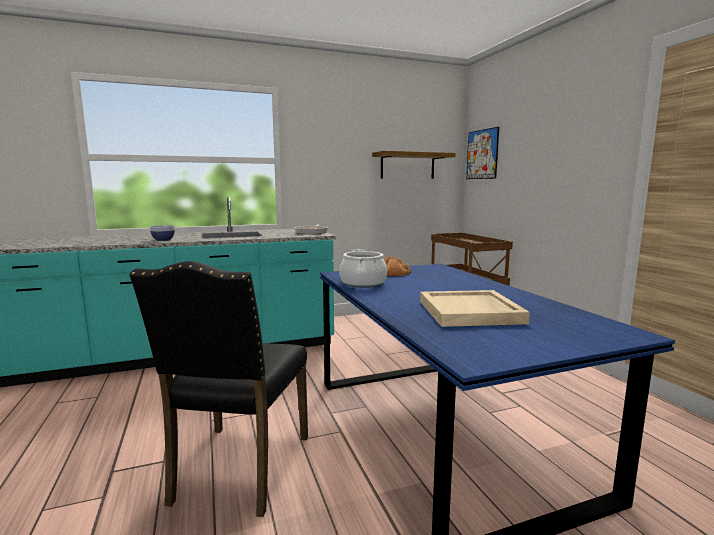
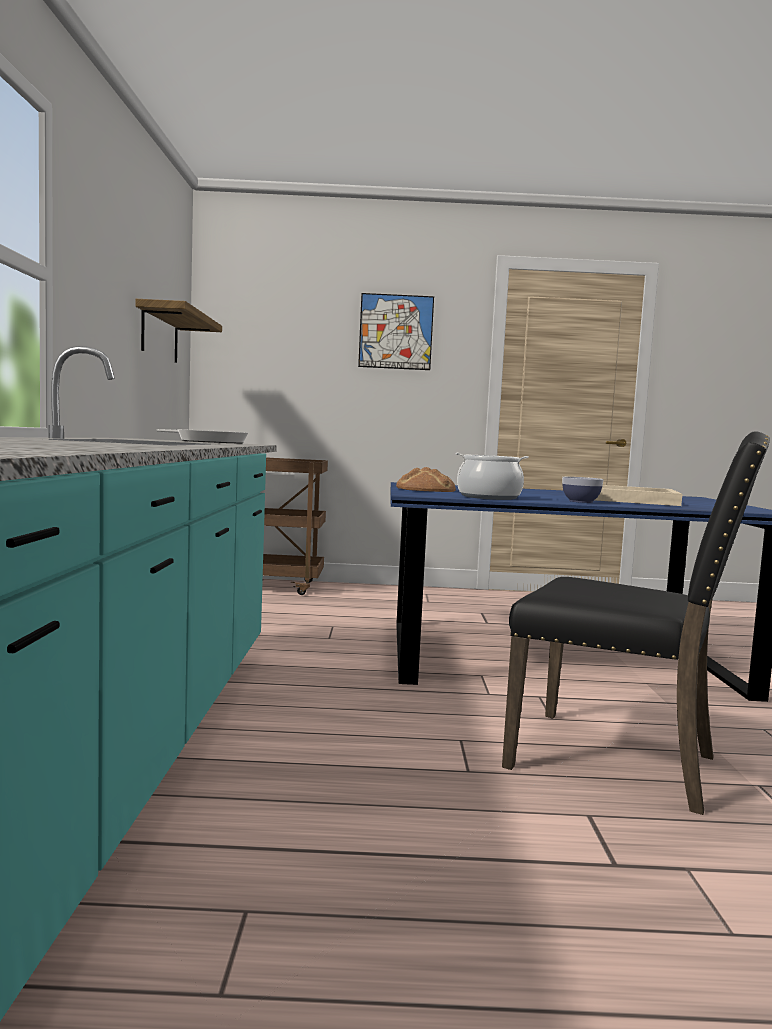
camera: 70 degrees left, 5 degrees down
bowl [149,225,175,241] -> bowl moved to [562,477,603,503]
picture [466,127,499,179] -> picture moved to [358,293,434,370]

